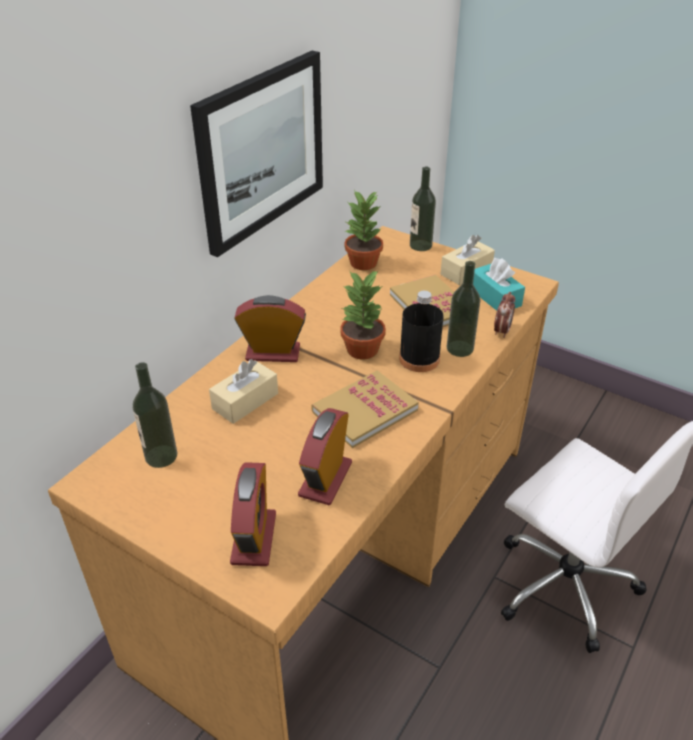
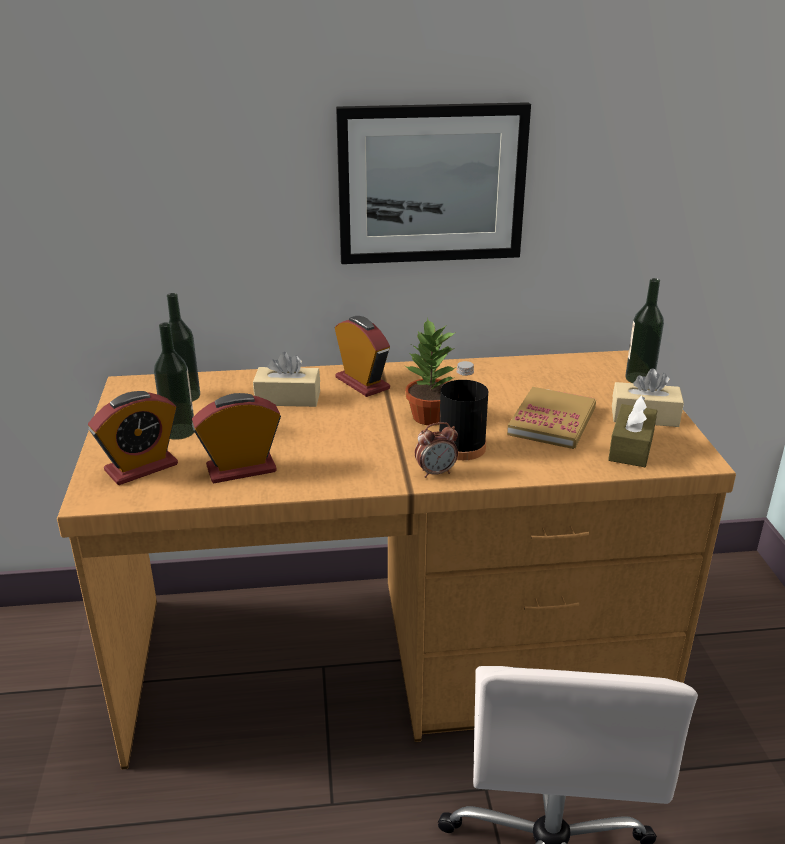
camera: 50 degrees right, 10 degrees down
book [311,370,419,448] -> none
potted plant [344,190,383,270] -> none
bottle [447,261,480,357] -> bottle moved to [154,322,194,440]
turquoise tissue box [473,258,525,311] -> brown tissue box [608,395,658,467]
alarm clock [494,292,515,338] -> alarm clock moved to [415,422,458,478]

